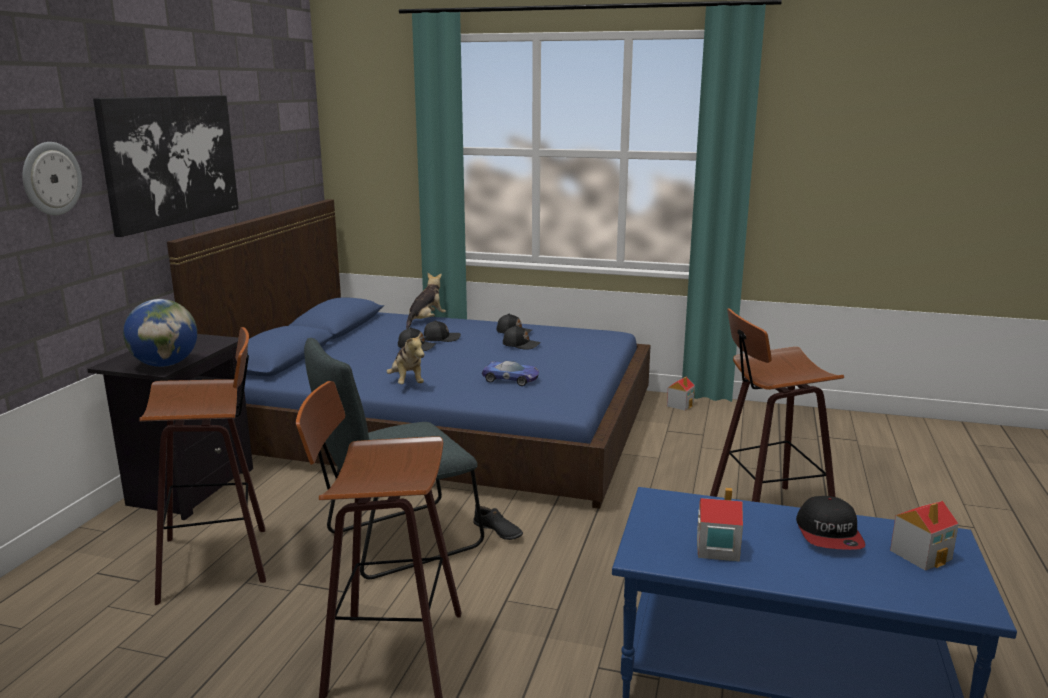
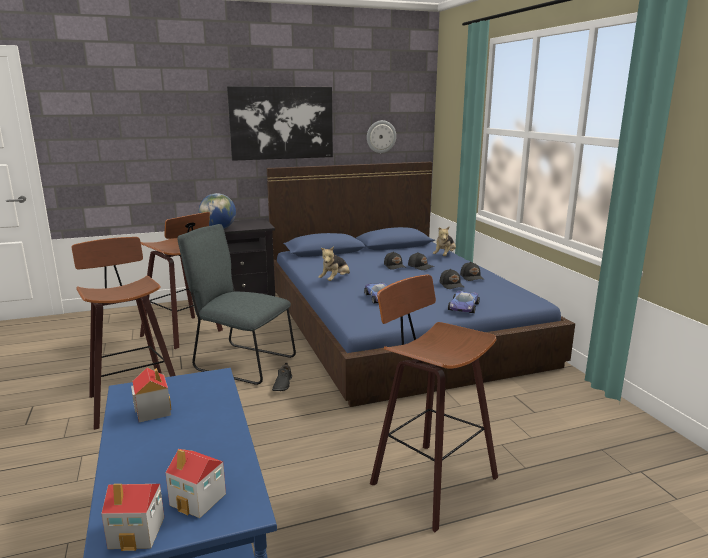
camera: 55 degrees right, 0 degrees up
wall clock [22,142,82,215] -> wall clock moved to [367,120,396,153]
plush toy [406,273,446,329] -> plush toy turned 120 degrees clockwise [433,227,456,256]
toy house [667,377,695,411] -> toy house moved to [101,484,164,551]
cap [796,496,865,550] -> none
none -> toy car [448,291,480,313]

